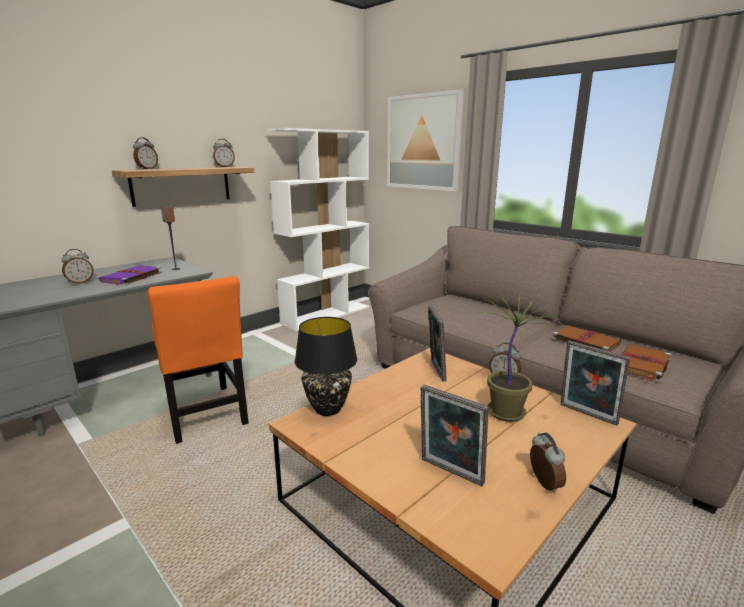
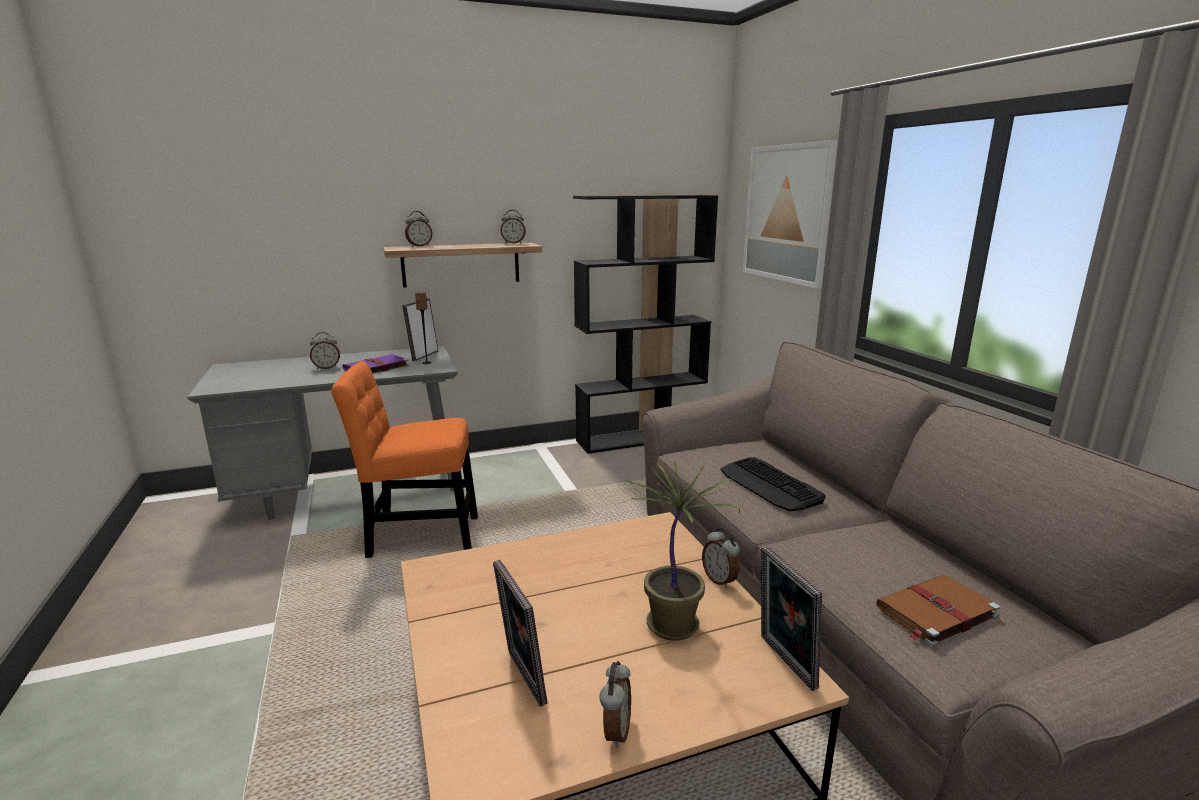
camera: 25 degrees right, 0 degrees up
orange chair [148,276,249,444] -> orange chair turned 90 degrees clockwise [331,361,478,558]
white bookcase [267,128,369,331] -> black bookcase [573,195,718,454]
black table lamp [295,317,357,416] -> none
picture frame [428,306,447,382] -> picture frame moved to [402,298,438,361]
brown book [552,325,621,351] -> none
none -> keyboard [720,457,826,512]

